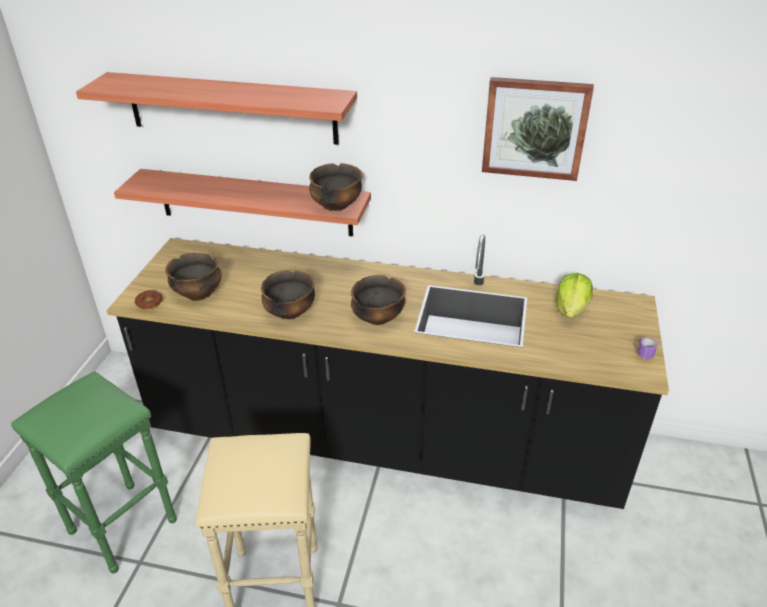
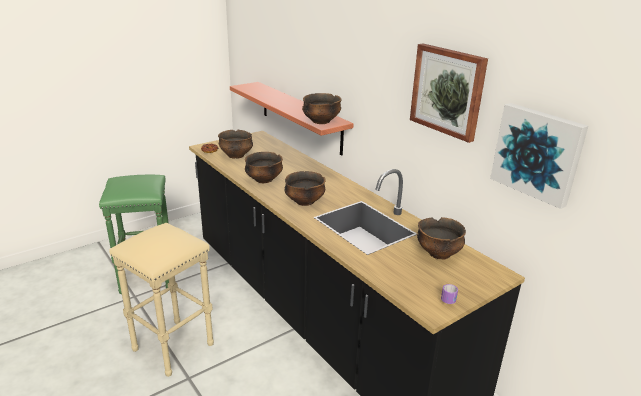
camera: 40 degrees right, 10 degrees down
shelf [76,72,357,145] -> none
lettuce [555,273,593,318] -> bowl [417,217,466,259]
none -> picture [490,103,588,209]

